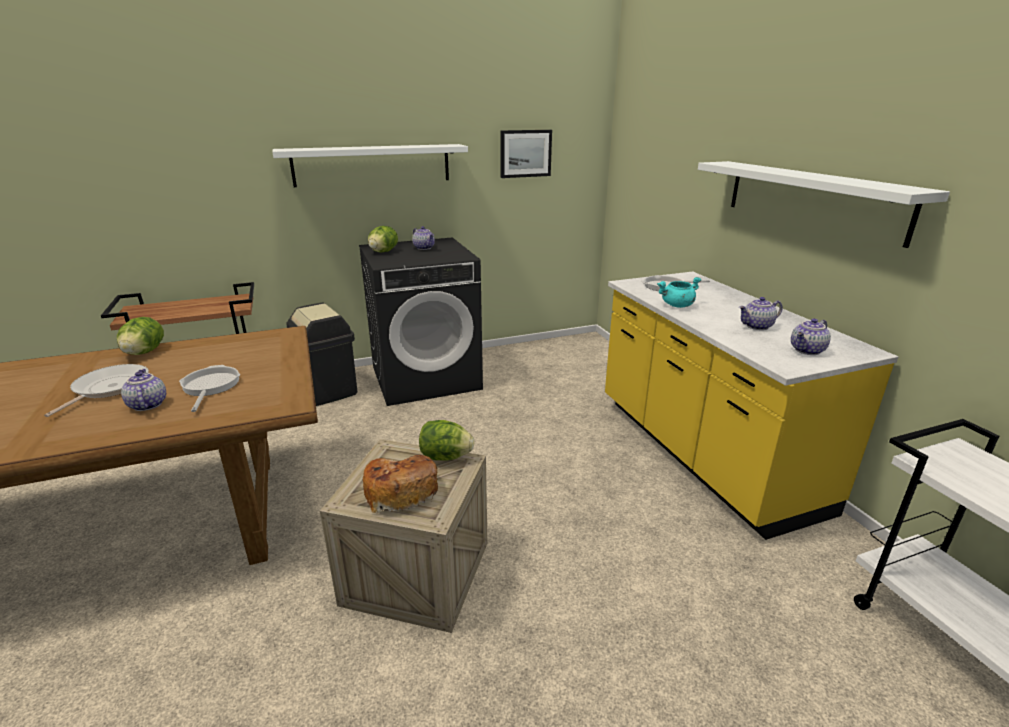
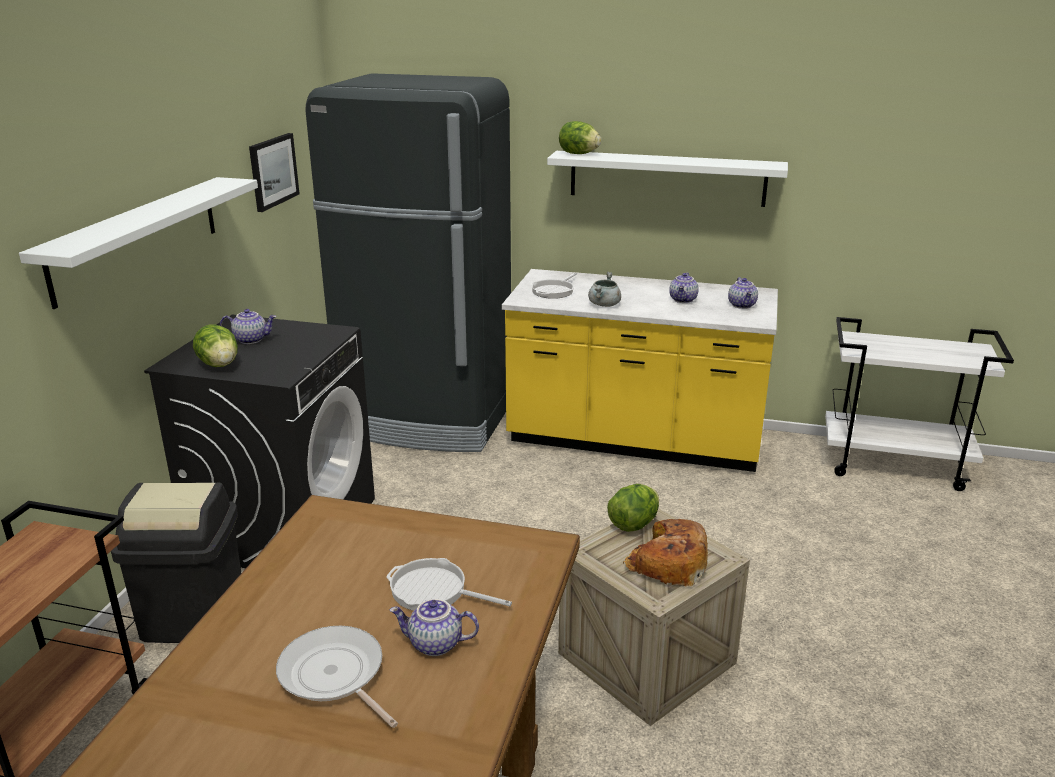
camera: 55 degrees left, 0 degrees up
lettuce [117,317,164,355] -> lettuce moved to [559,121,602,154]
turquoise cooking pot [657,277,702,308] -> grey cooking pot [588,272,621,307]
none -> black fridge [305,73,511,452]

